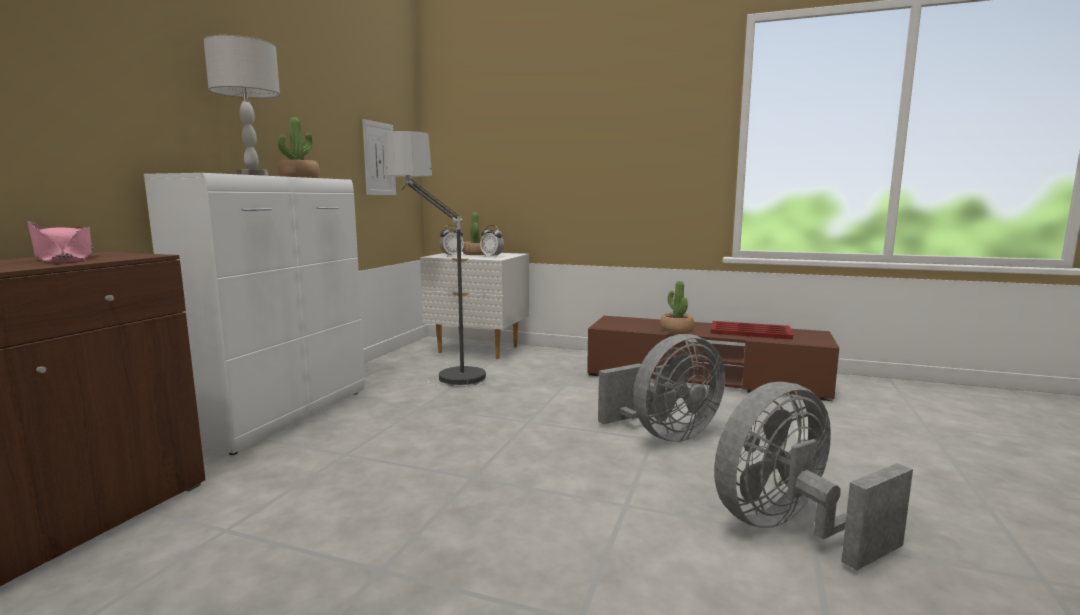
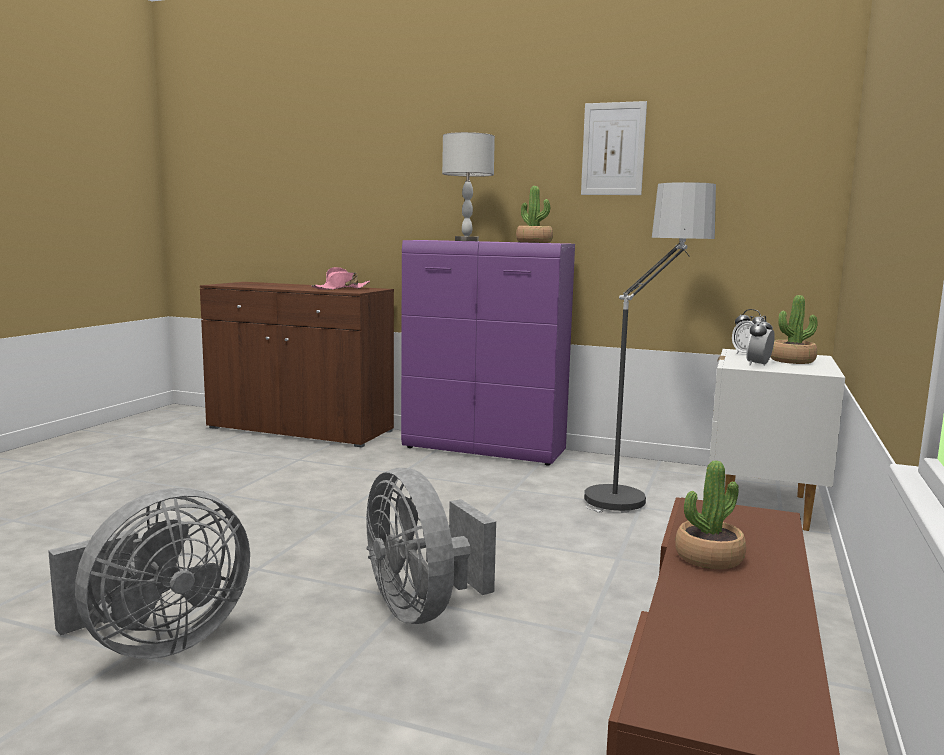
camera: 90 degrees right, 0 degrees up
white cabinet [144,173,365,455] -> purple cabinet [401,240,575,466]
picture [362,119,396,195] -> picture moved to [581,101,647,195]
red tray [711,321,793,339] -> none
grey fan [714,382,913,570] -> grey fan turned 75 degrees clockwise [48,488,250,659]

